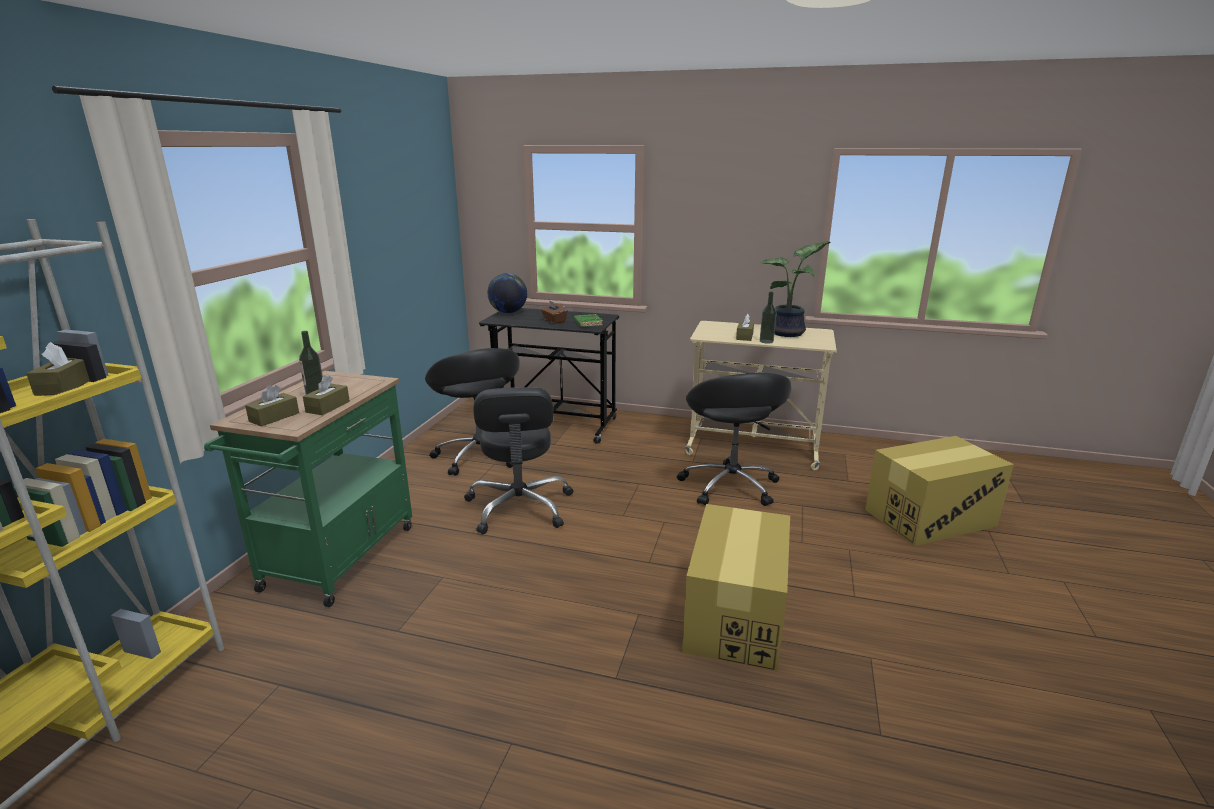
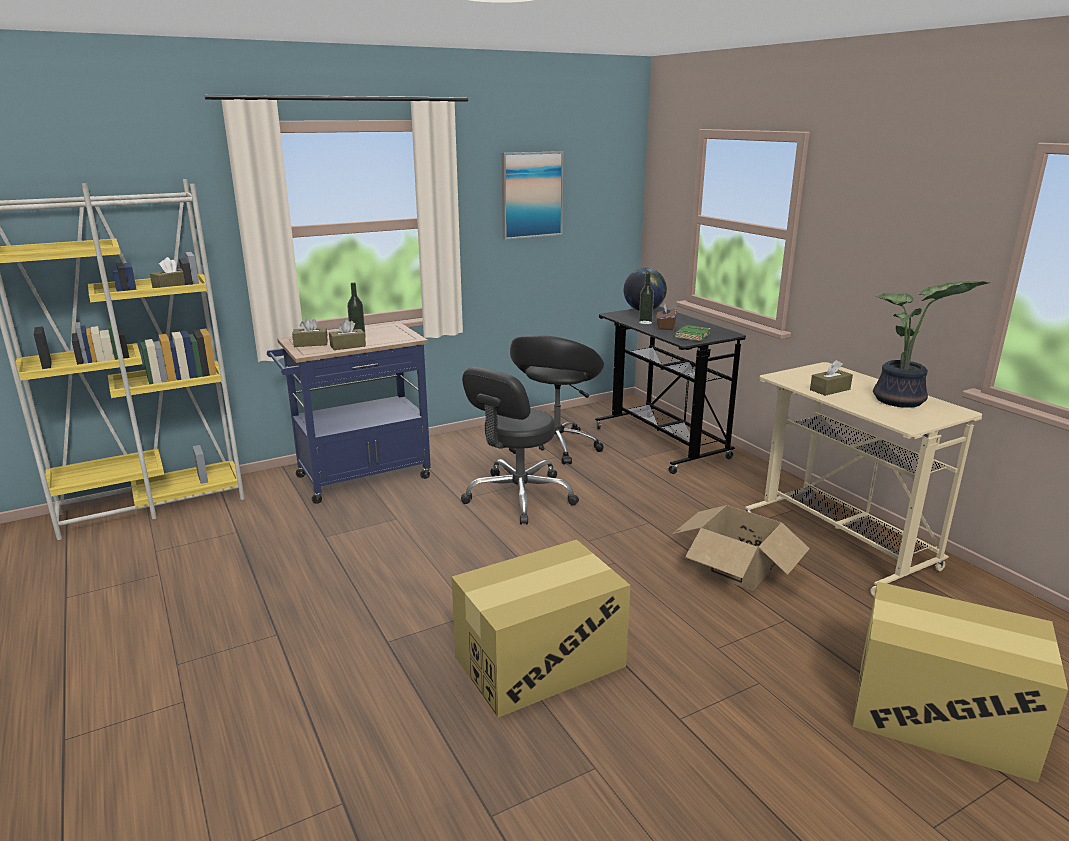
camera: 45 degrees right, 0 degrees up
green cart [204,371,412,607] -> blue cart [267,323,431,504]
black office chair [677,373,791,506] -> cardboard box [672,505,810,591]
bottle [760,291,776,344] -> bottle moved to [639,273,654,324]
none -> picture [501,151,563,240]

